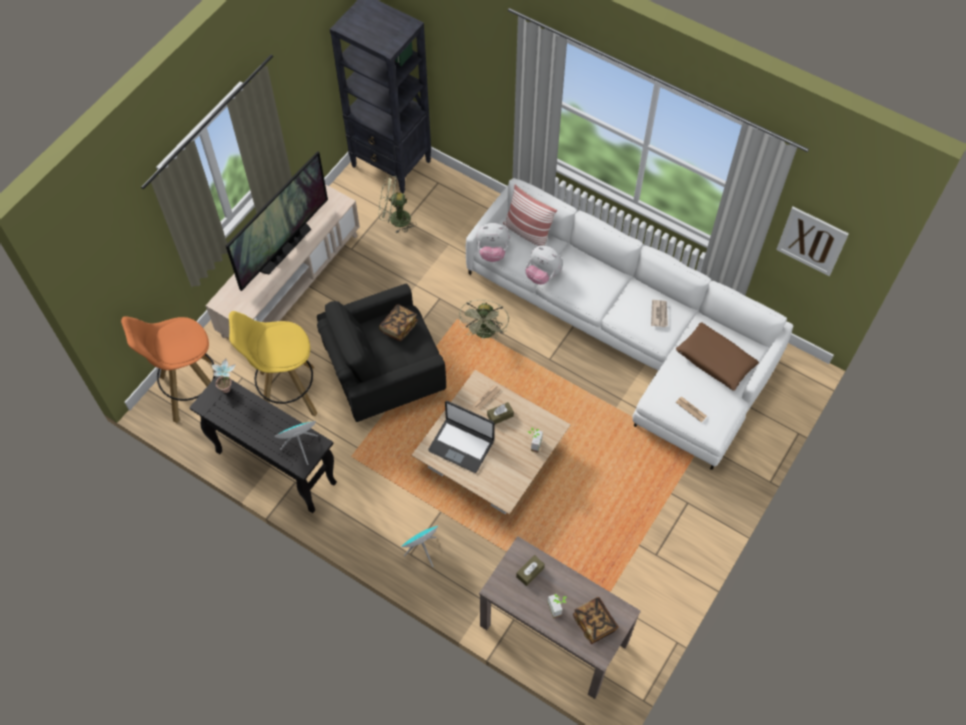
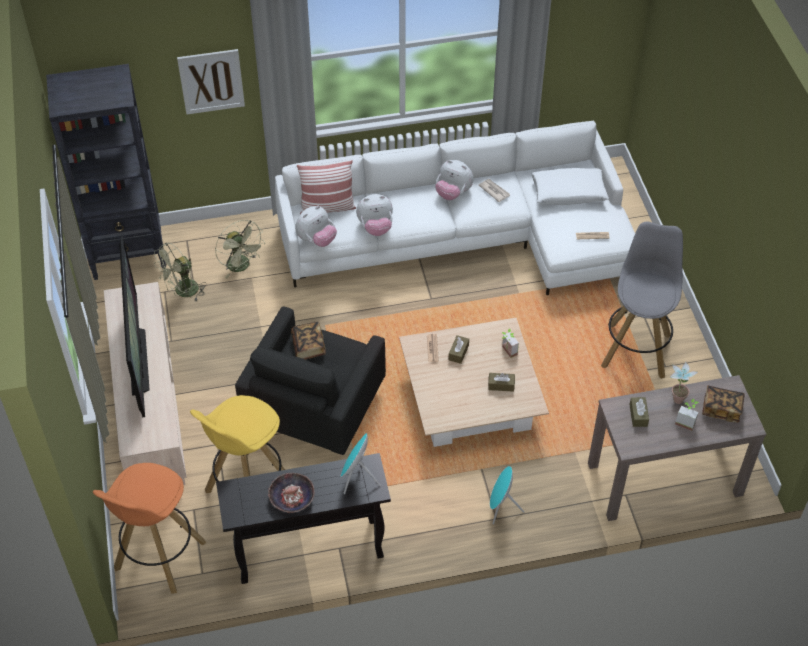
camera: 45 degrees left, 10 degrees down
potted plant [212,359,235,393] -> potted plant moved to [670,361,698,404]
laptop [428,401,495,473] -> none
green fan [459,300,509,339] -> green fan moved to [215,220,265,278]
brown pillow [676,322,759,391] -> white pillow [531,168,609,205]
picture [776,207,849,276] -> picture moved to [177,49,245,115]
none -> bowl [268,473,315,513]
none -> plush toy [435,160,474,200]
none -> brown tissue box [488,373,515,392]
none -> grey stool [601,221,683,379]

